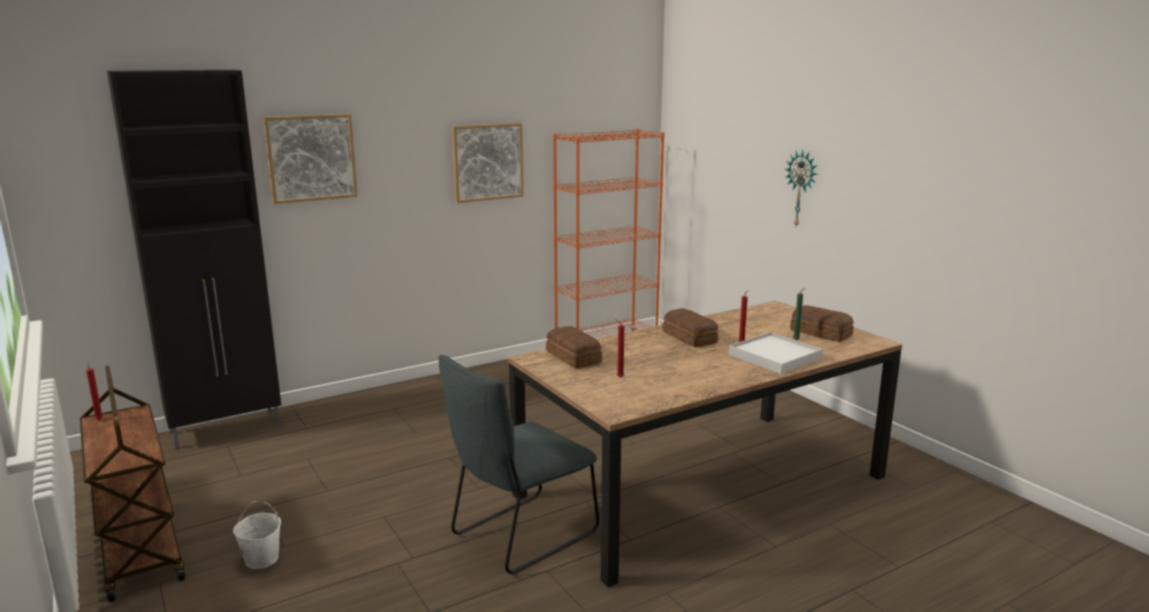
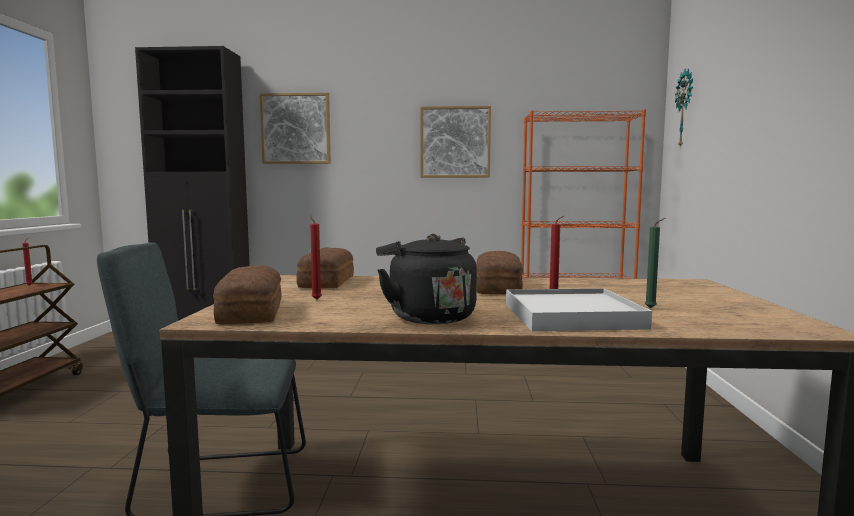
camera: 35 degrees right, 10 degrees down
white bucket [233,501,281,569] -> none
wall clock [785,150,818,227] -> wall clock moved to [675,68,693,147]
bread [790,305,854,342] -> bread moved to [213,266,281,324]
none -> black kettle [376,234,477,324]

